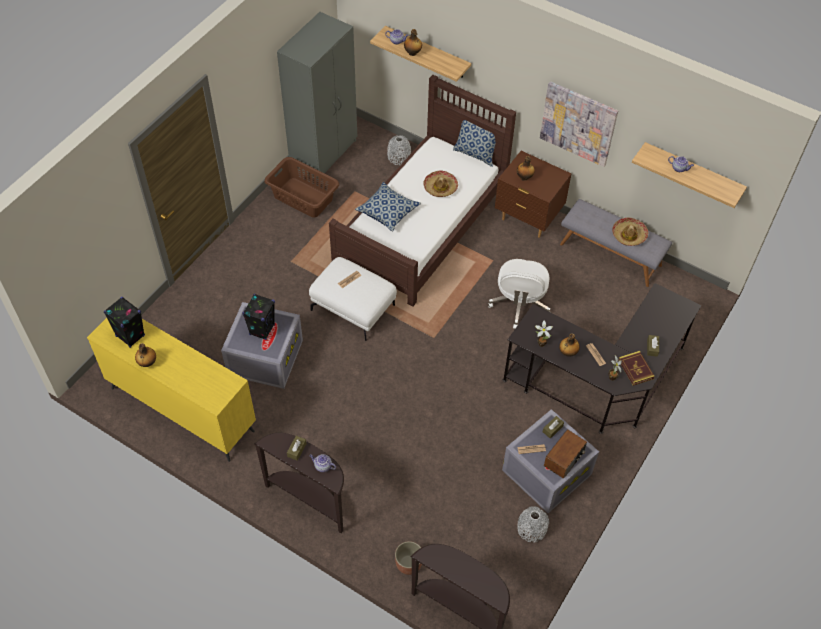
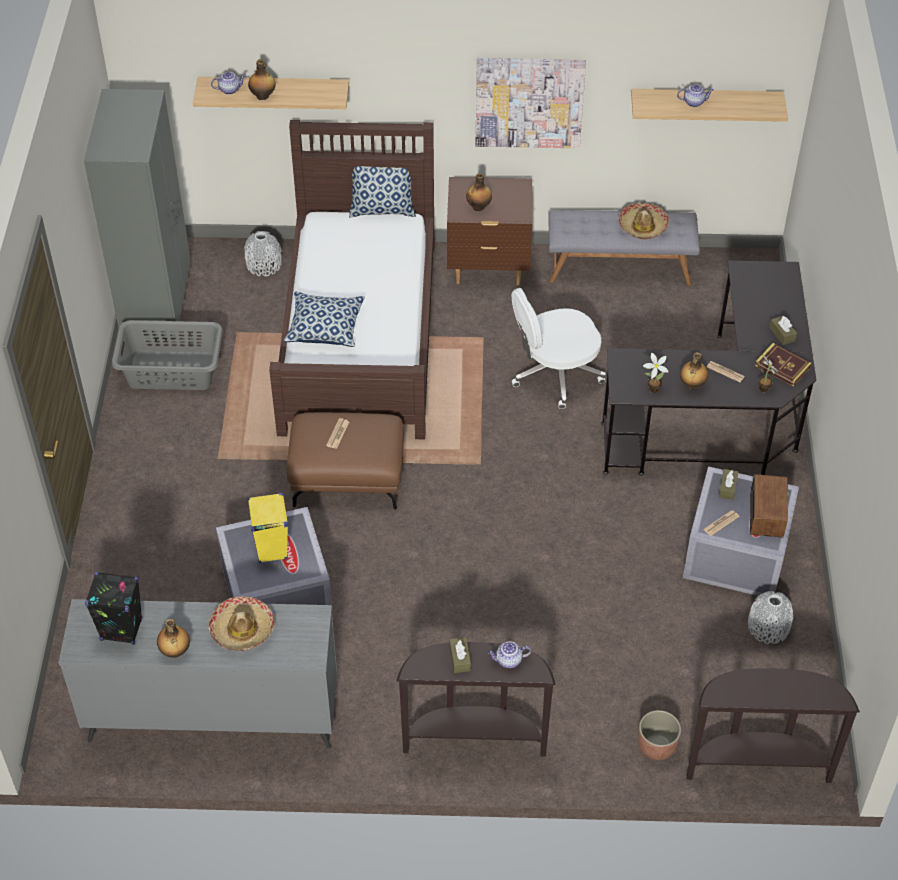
camera: 30 degrees left, 5 degrees down
yellow dresser [87,318,256,462] -> grey dresser [58,599,337,749]
black speaker [242,294,275,340] -> yellow speaker [248,493,288,564]
brown laundry basket [265,157,339,218] -> grey laundry basket [112,320,223,390]
white ottoman [309,257,397,341] -> brown ottoman [287,412,404,510]
hat [423,171,458,197] -> hat moved to [209,597,274,651]
white office chair [488,259,550,329] -> white office chair turned 90 degrees clockwise [512,288,606,409]

